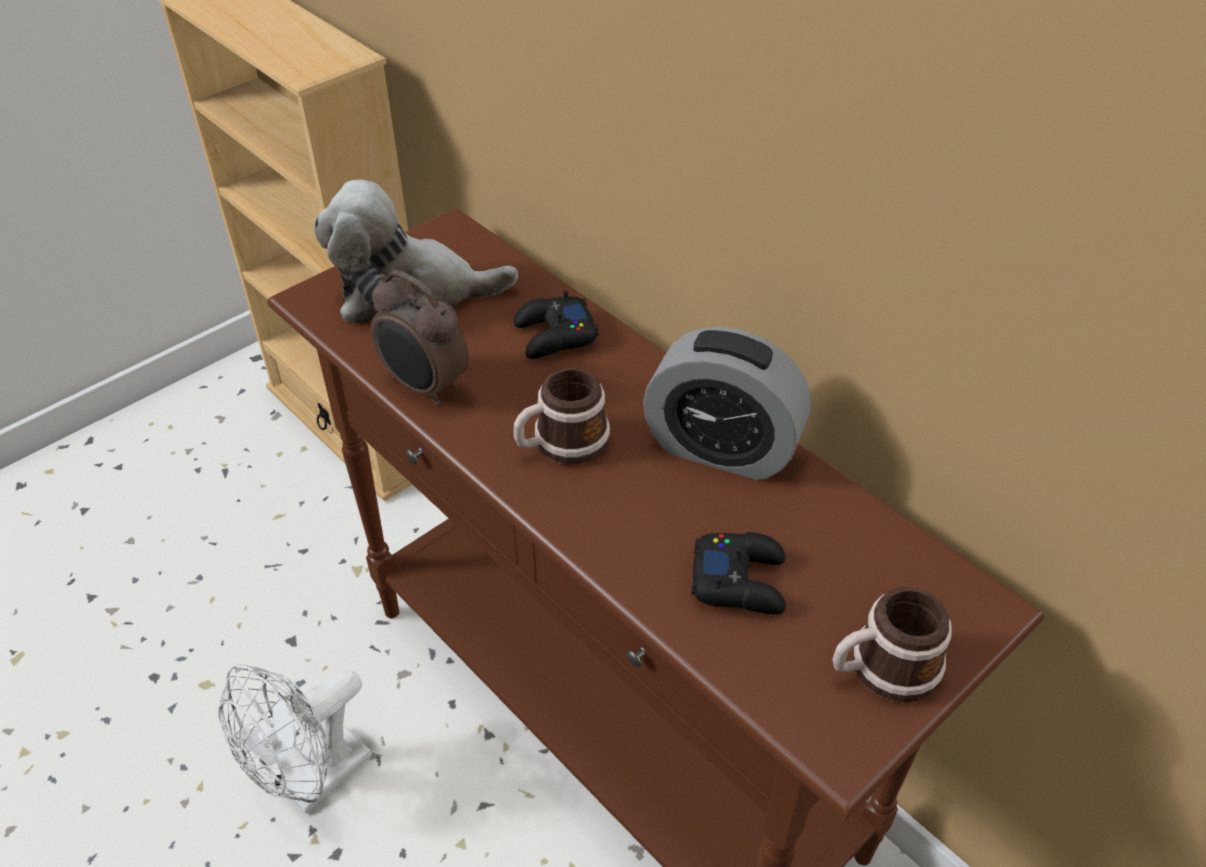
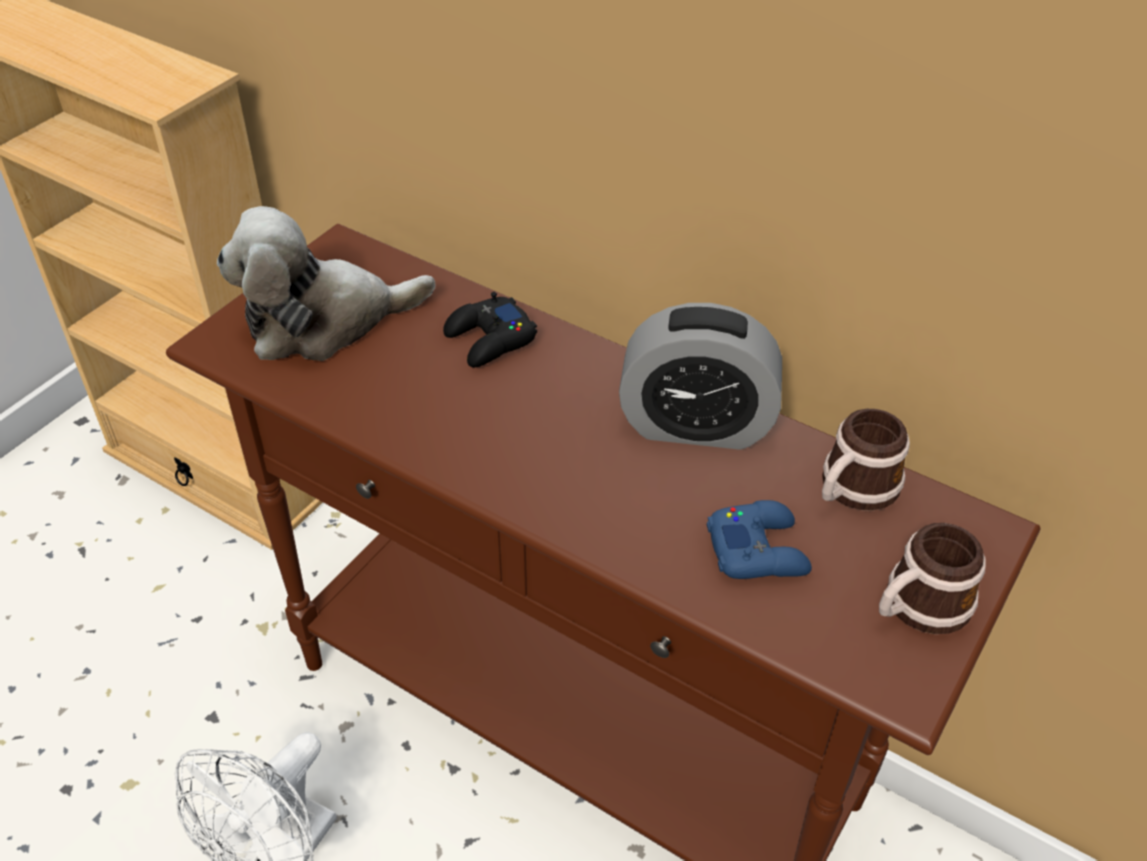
camera: 15 degrees left, 0 degrees up
alarm clock [371,270,469,406] -> none
mug [514,368,610,464] -> mug moved to [822,409,910,511]
black game controller [692,532,786,614] -> blue game controller [707,500,812,579]

